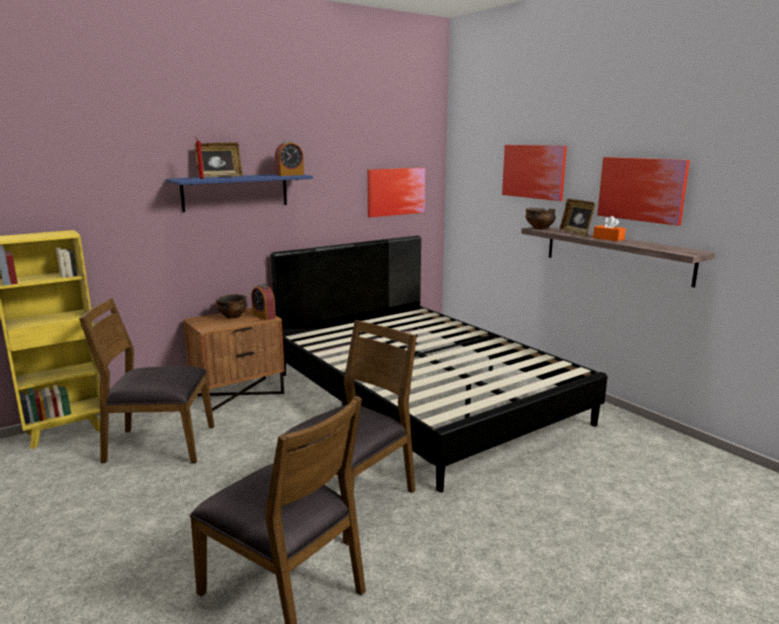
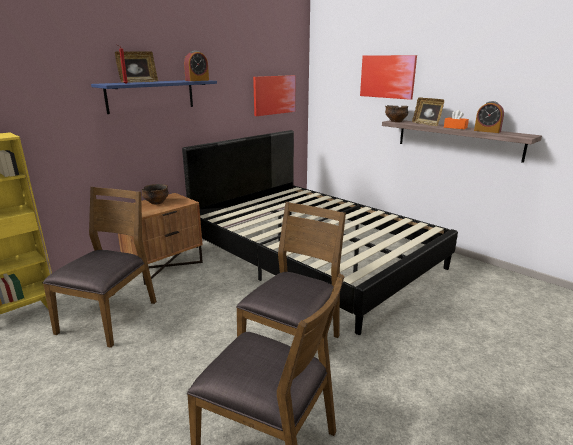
camera: 10 degrees left, 5 degrees up
brown chair [79,298,214,464] -> brown chair turned 120 degrees clockwise [43,187,157,348]
alarm clock [251,284,276,320] -> alarm clock moved to [474,101,504,133]
picture [597,157,690,226] -> none

